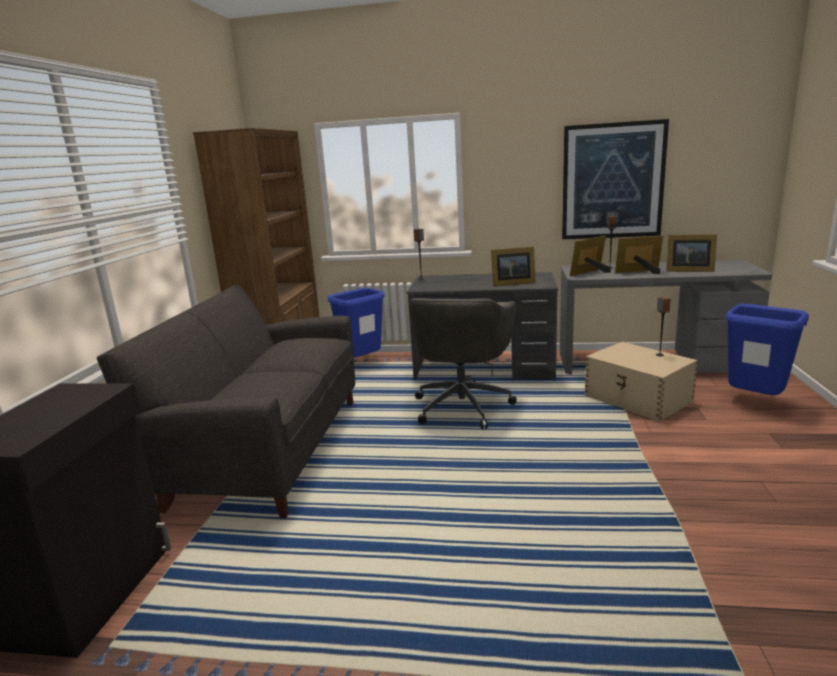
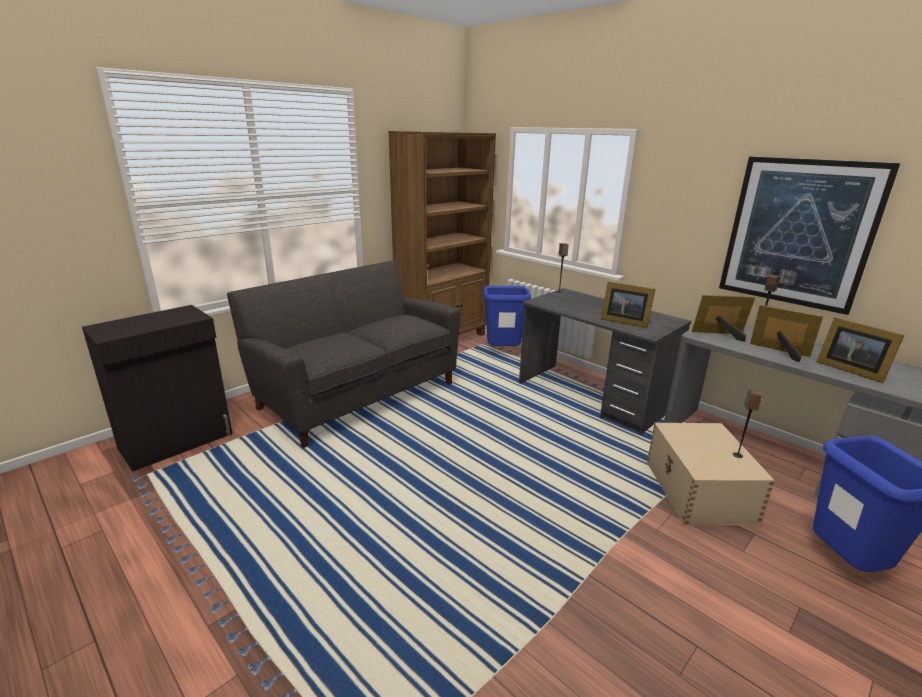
camera: 35 degrees right, 5 degrees up
grey office chair [409,298,517,429] -> none

